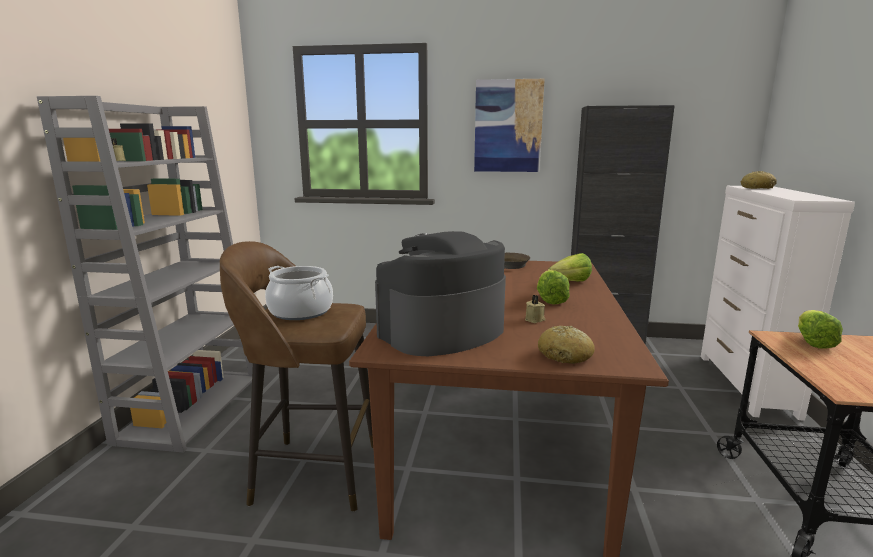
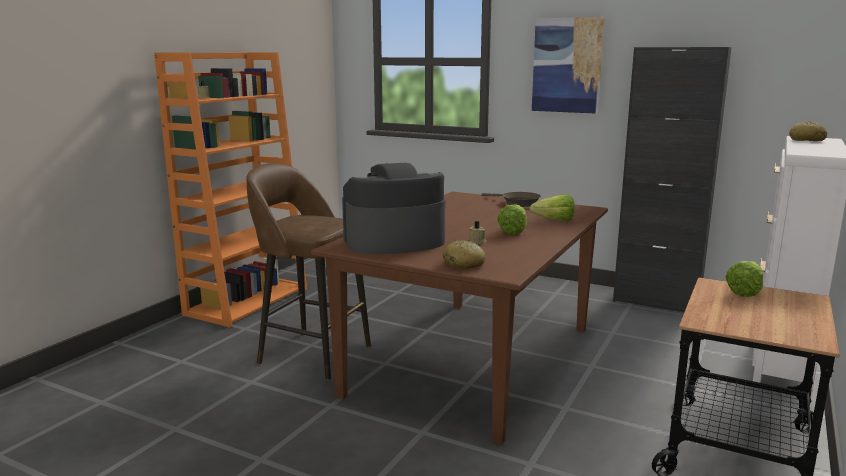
camera: 20 degrees right, 0 degrees up
grey bookcase [37,96,253,453] -> orange bookcase [154,52,307,327]
cooking pot [265,266,333,320] -> none

